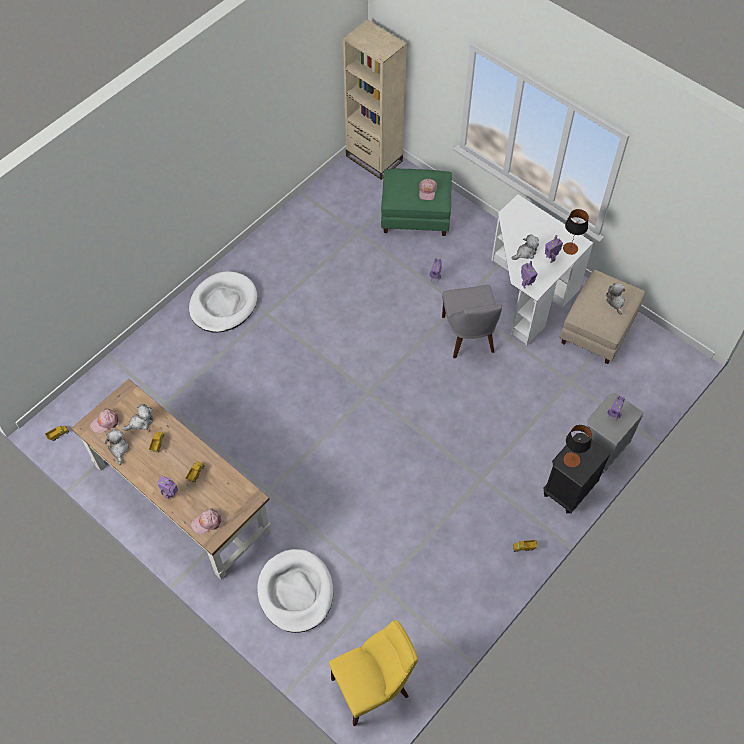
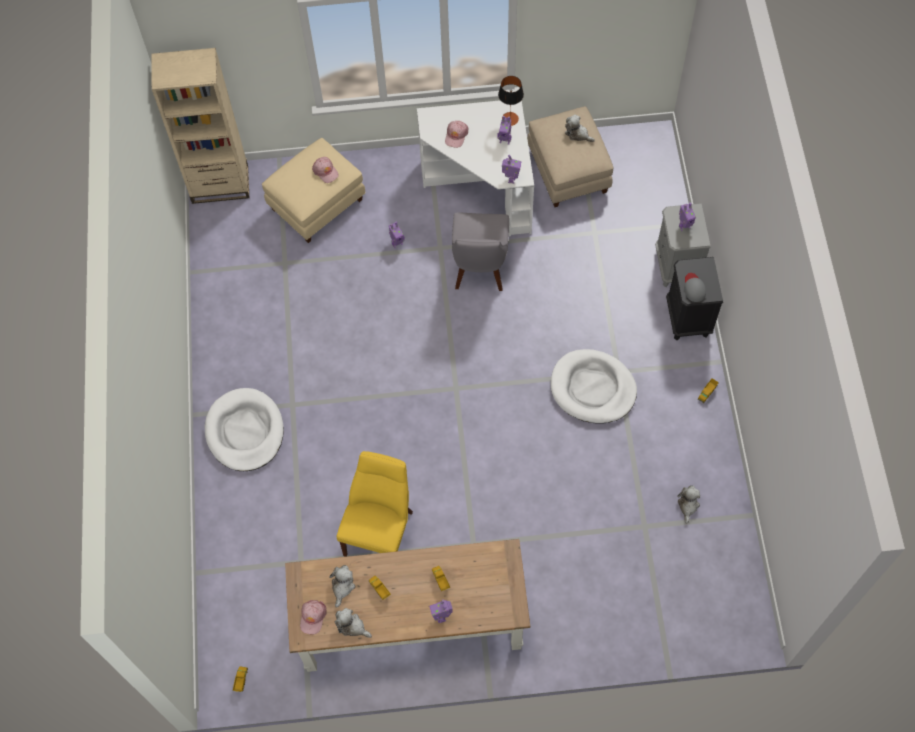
camera: 45 degrees left, 5 degrees up
pink cap [191,508,222,534] -> pink cap moved to [445,121,469,148]
white dog bed [258,549,333,633] -> white dog bed moved to [551,349,637,424]
yellow chair [329,620,418,726] -> yellow chair moved to [337,451,413,557]
green ottoman [381,169,452,236] -> beige ottoman [262,138,365,243]
grey chair [442,285,502,358] -> grey chair turned 60 degrees clockwise [452,213,509,291]
plush toy [512,234,539,260] -> plush toy moved to [677,485,700,524]
table lamp [563,425,592,467] -> grey cap [684,273,706,302]

